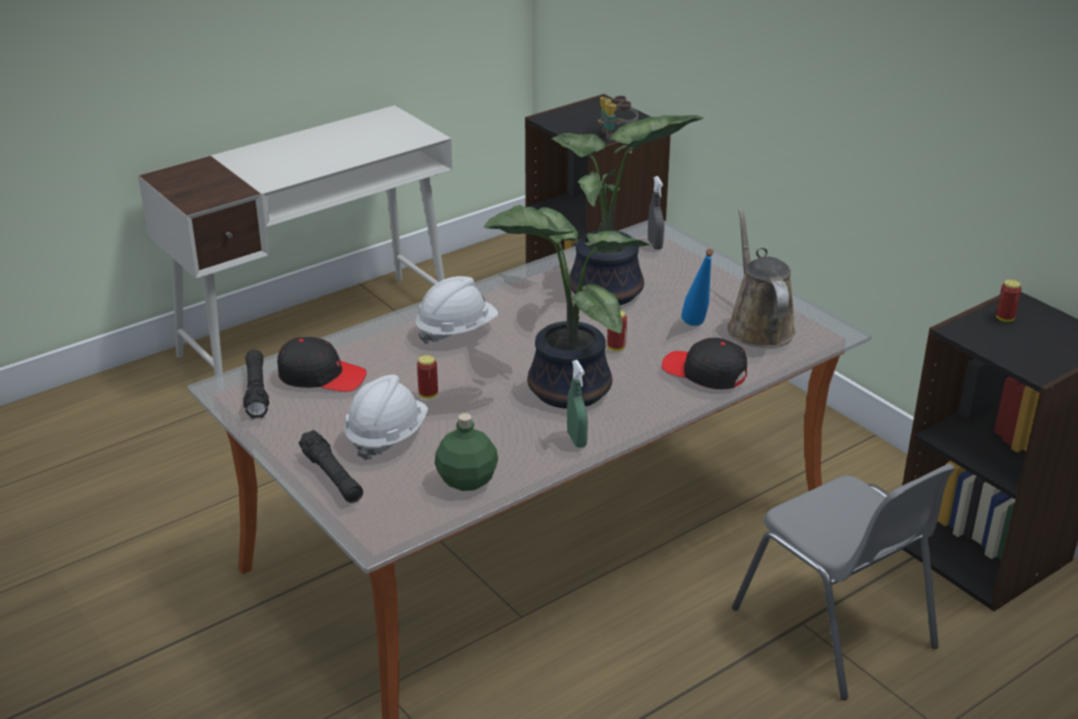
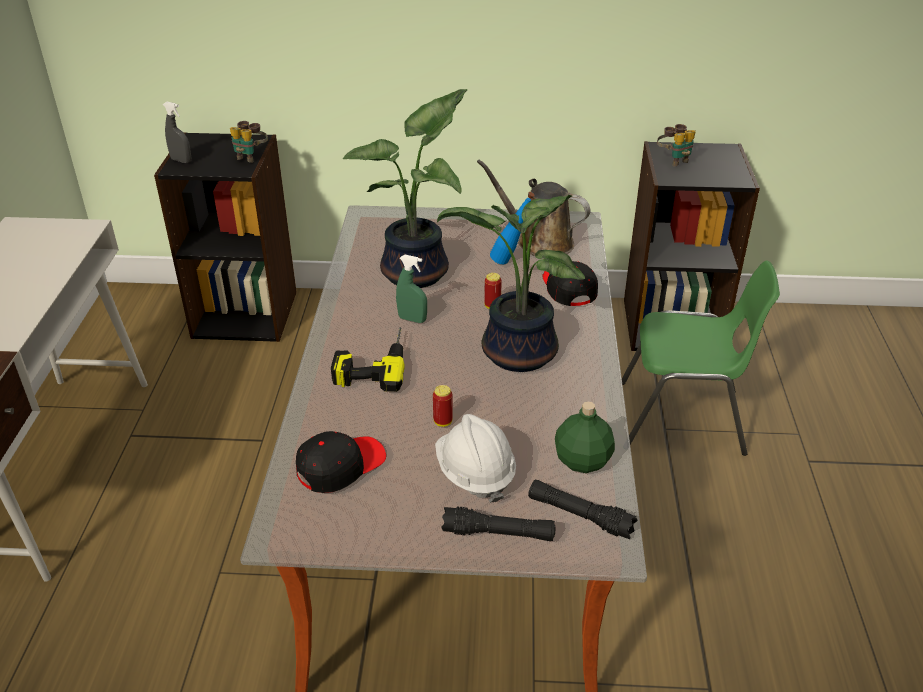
camera: 50 degrees left, 5 degrees up
black flashlight [243,350,269,419] -> black flashlight moved to [528,480,638,539]
white hard hat [415,276,498,344] -> power drill [331,327,405,392]
green spray bottle [567,360,588,448] -> green spray bottle moved to [396,255,427,323]
grey spray bottle [648,176,664,250] -> grey spray bottle moved to [163,102,191,163]
black cap [662,338,747,389] -> black cap turned 90 degrees clockwise [542,261,598,306]
grey chair [732,464,955,700] -> green chair [622,261,780,456]
can [996,279,1022,322] -> binoculars [657,124,696,167]

